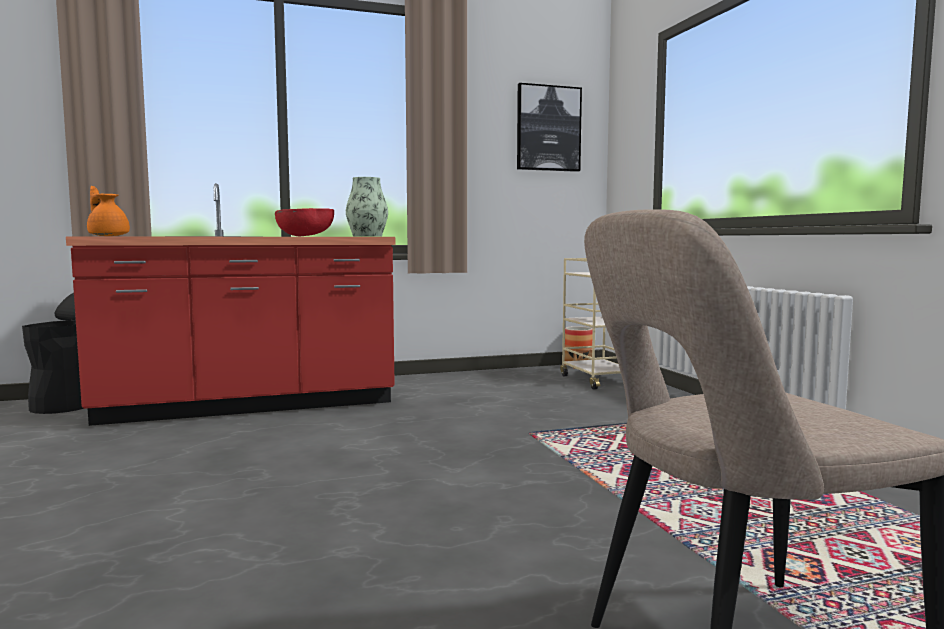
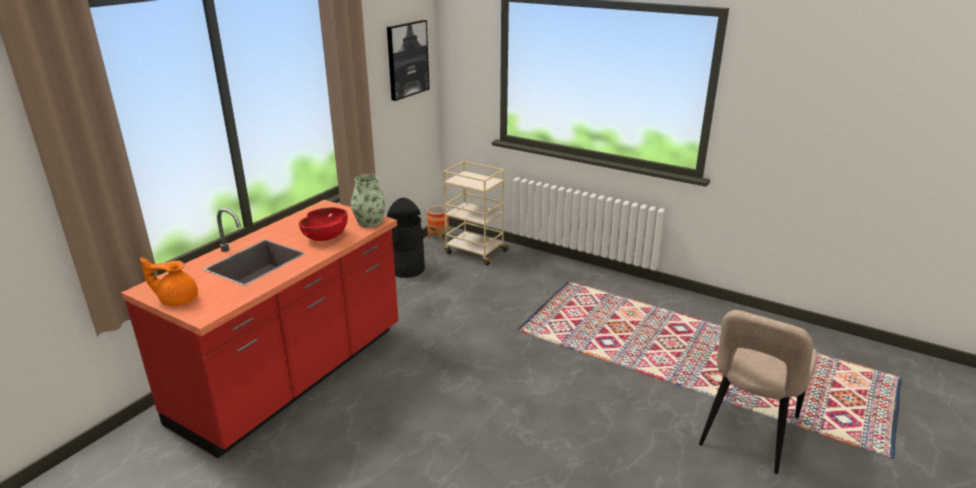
camera: 40 degrees left, 20 degrees up
black trash can [22,292,84,414] -> black trash can moved to [387,198,425,278]

